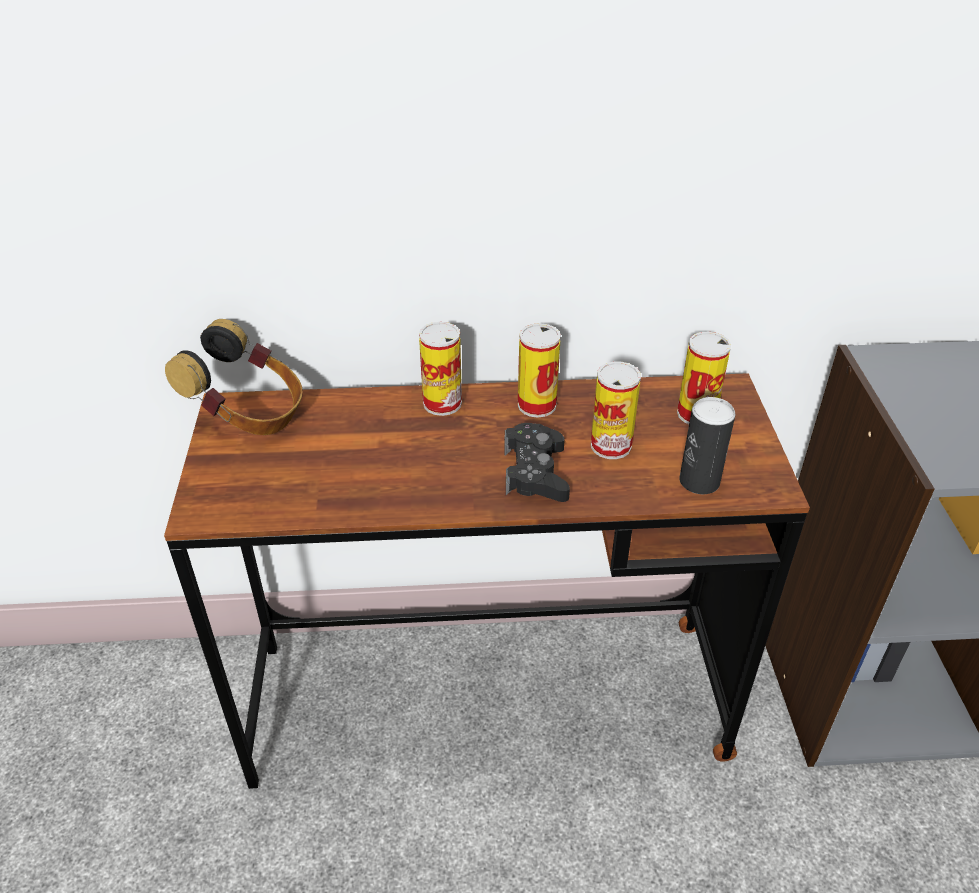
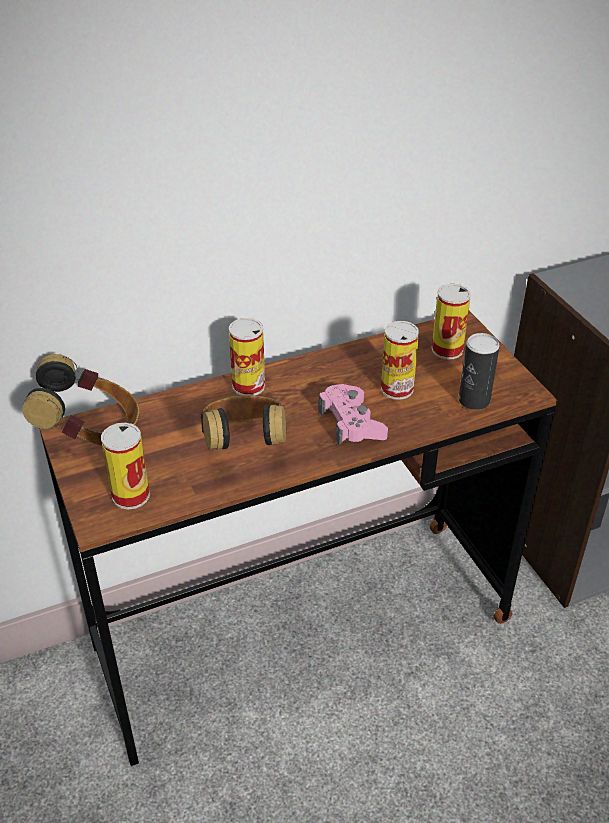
camera: 20 degrees left, 0 degrees up
black game controller [504,423,570,502] -> pink game controller [318,384,388,445]
can [518,323,561,418] -> can moved to [101,422,150,509]
none -> headphones [201,395,286,450]

